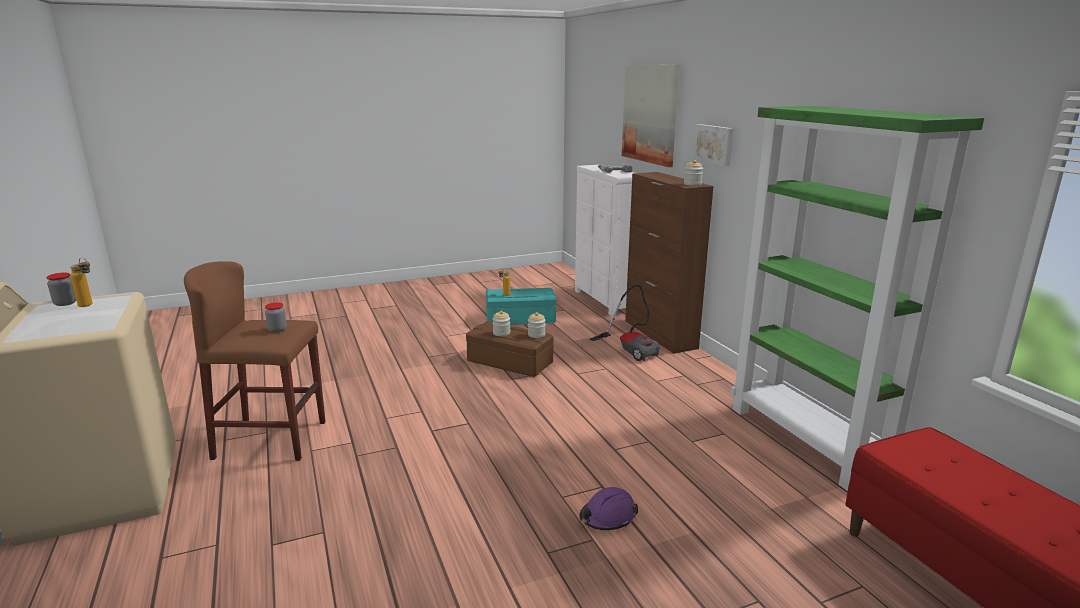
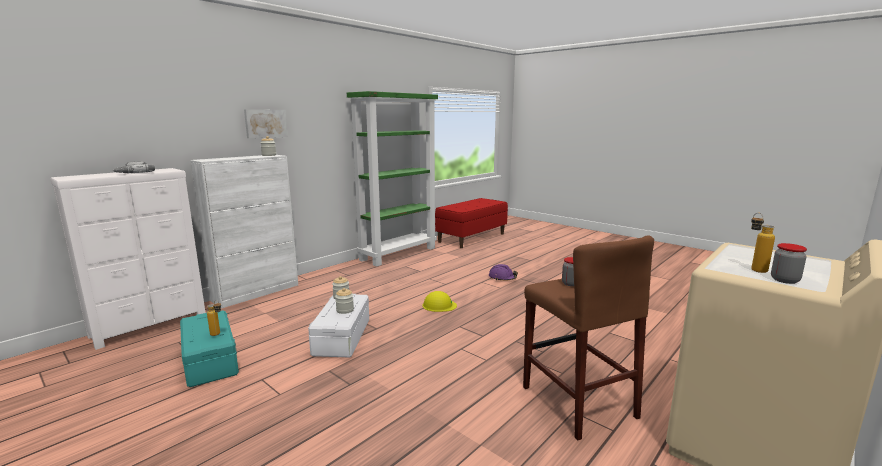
camera: 115 degrees left, 5 degrees down
brown storage box [466,321,553,377] -> white storage box [308,294,369,358]
vacuum cleaner [589,285,660,361] -> none
picture [622,65,680,167] -> none
brown cabinet [625,172,714,354] -> white cabinet [190,155,298,309]
none -> yellow hard hat [422,291,457,312]

